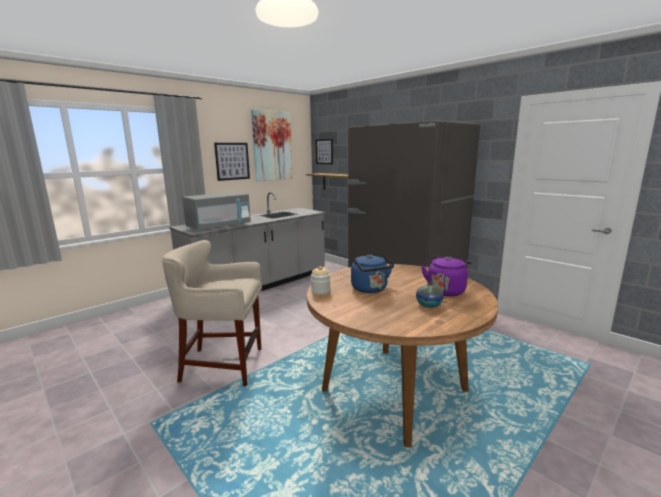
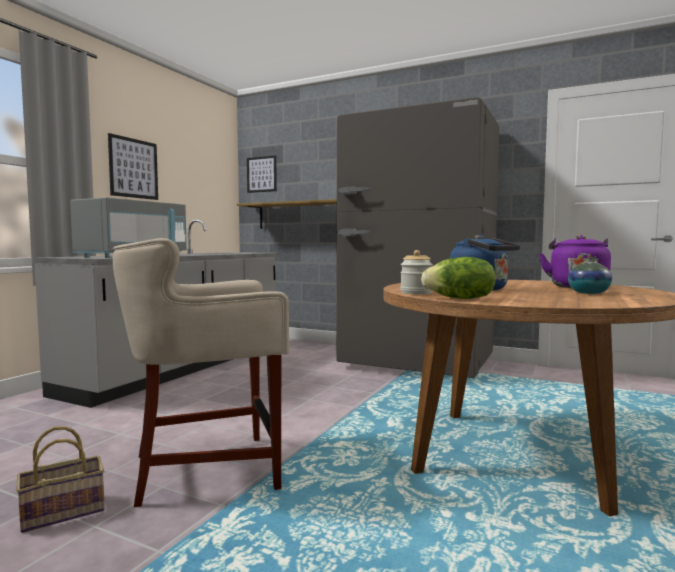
camera: 20 degrees left, 10 degrees down
picture [251,109,293,182] -> none
none -> basket [16,426,105,533]
none -> lettuce [421,257,496,299]

